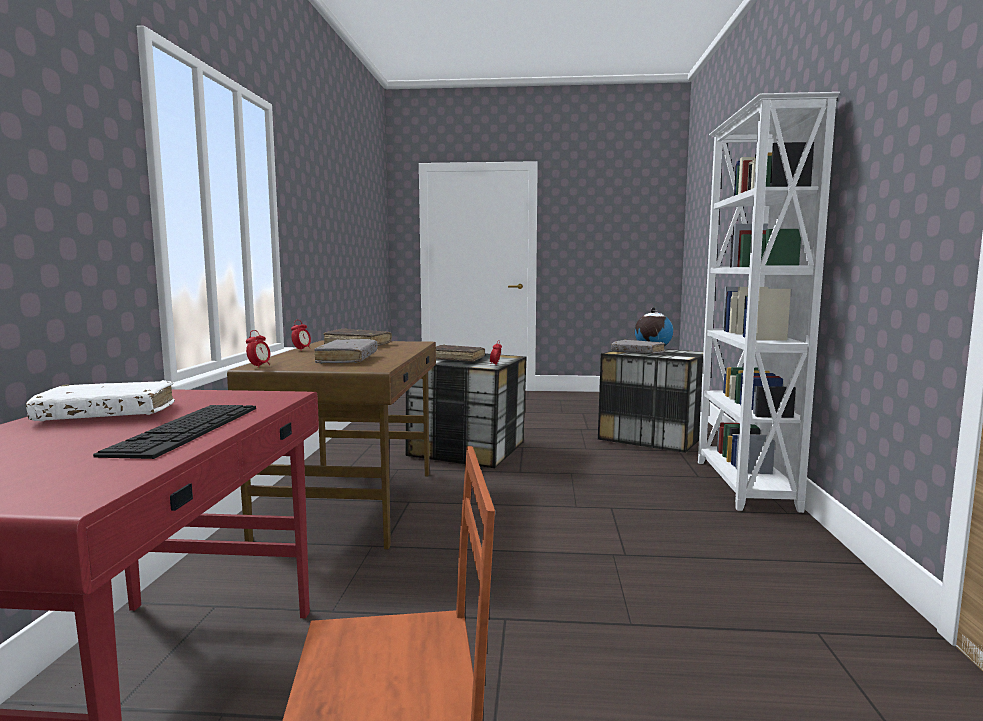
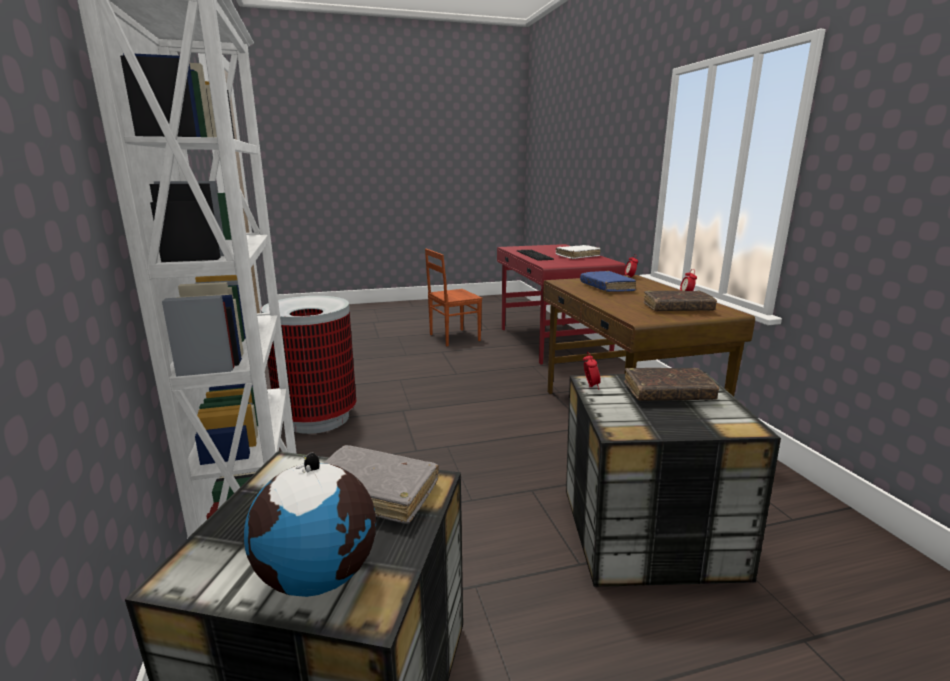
camera: 160 degrees right, 10 degrees up
grey book [314,339,377,364] -> blue book [580,271,636,292]
none -> trash can [261,296,356,434]

